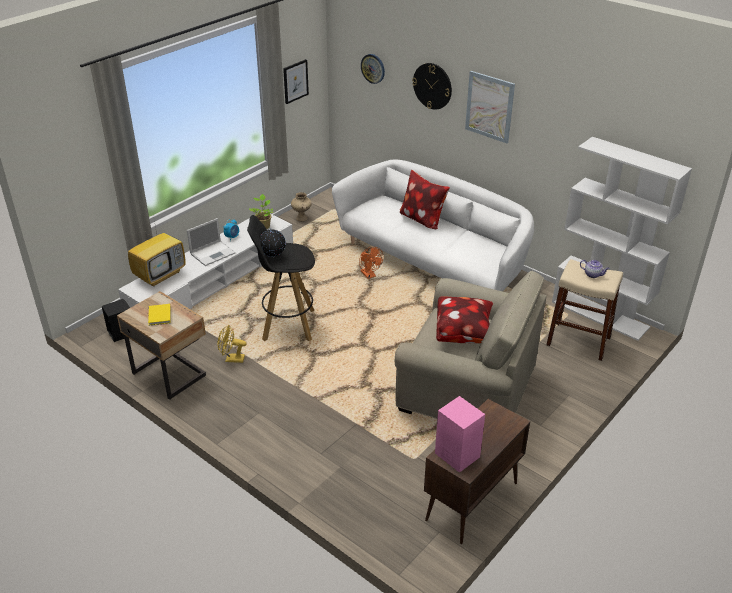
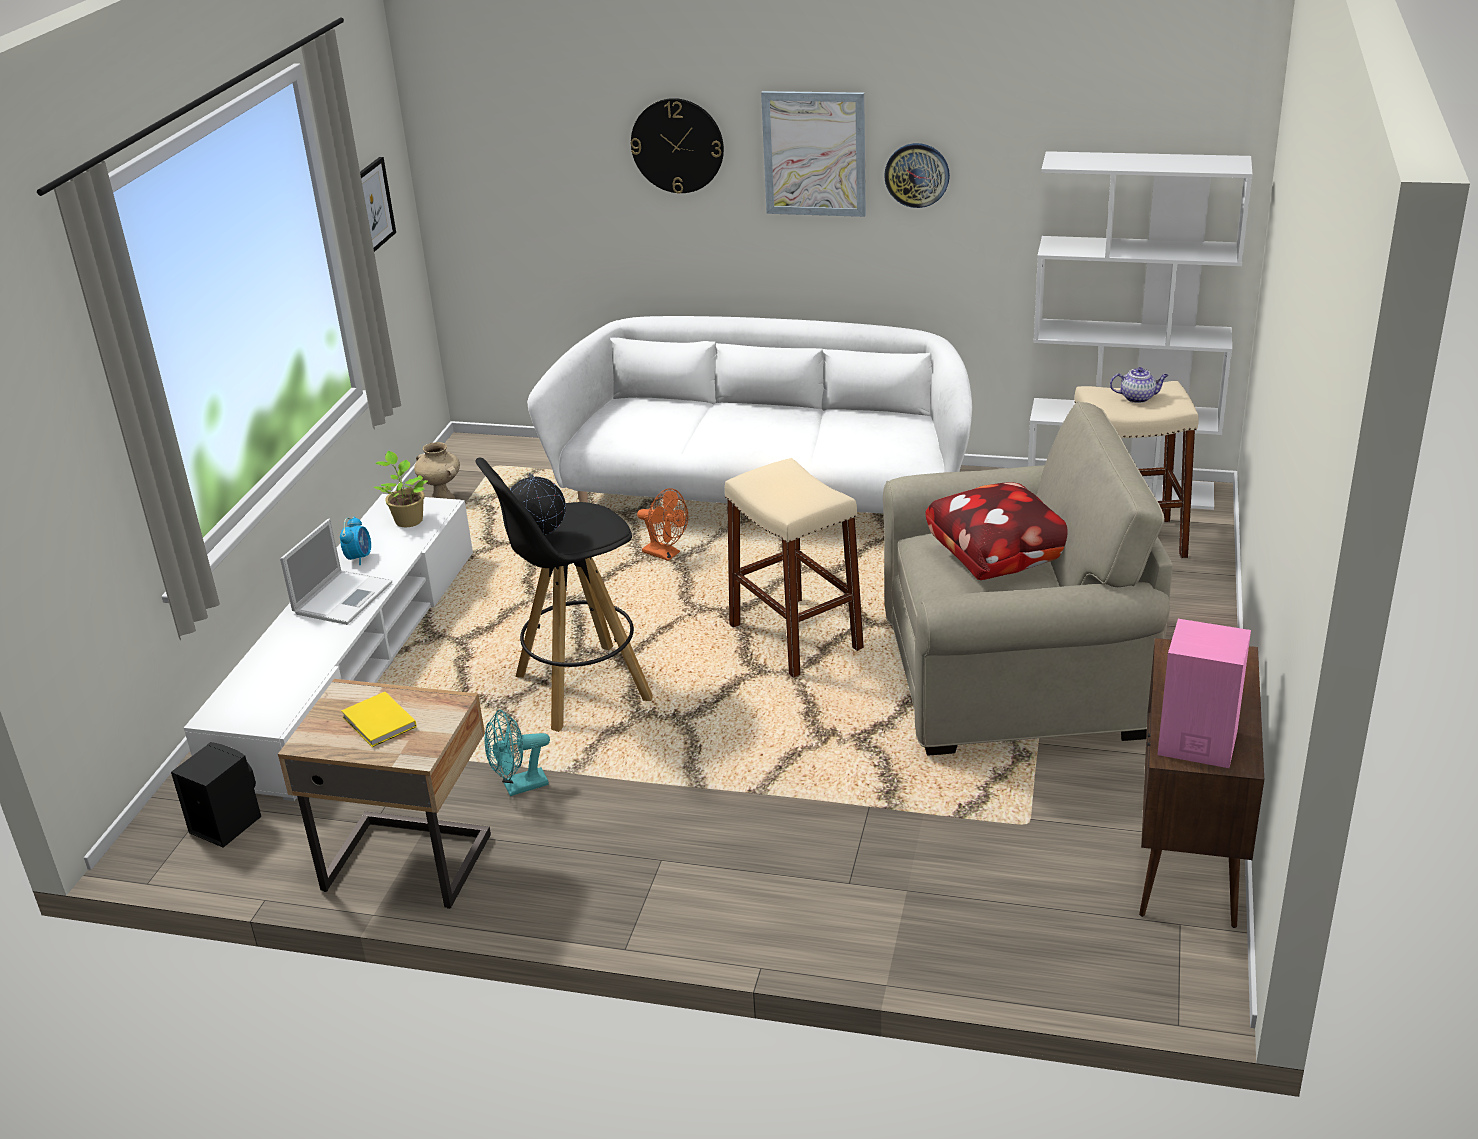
camera: 25 degrees left, 5 degrees down
television [128,215,185,287] -> none
yellow fan [218,325,247,363] -> turquoise fan [484,709,550,796]
wall clock [361,54,385,84] -> wall clock moved to [884,143,950,208]
pillow [400,170,450,229] -> none
none -> beige stool [725,458,864,678]

